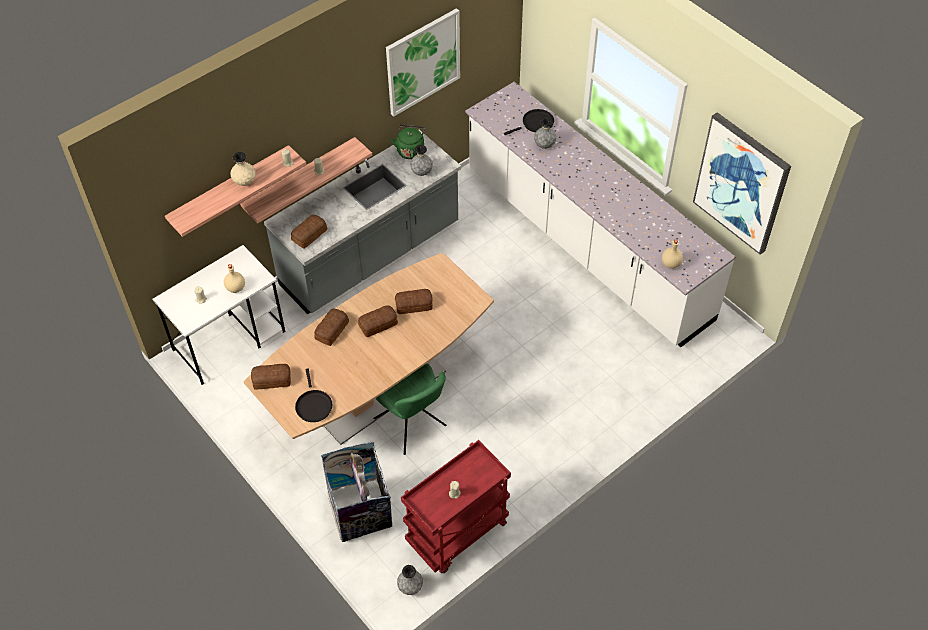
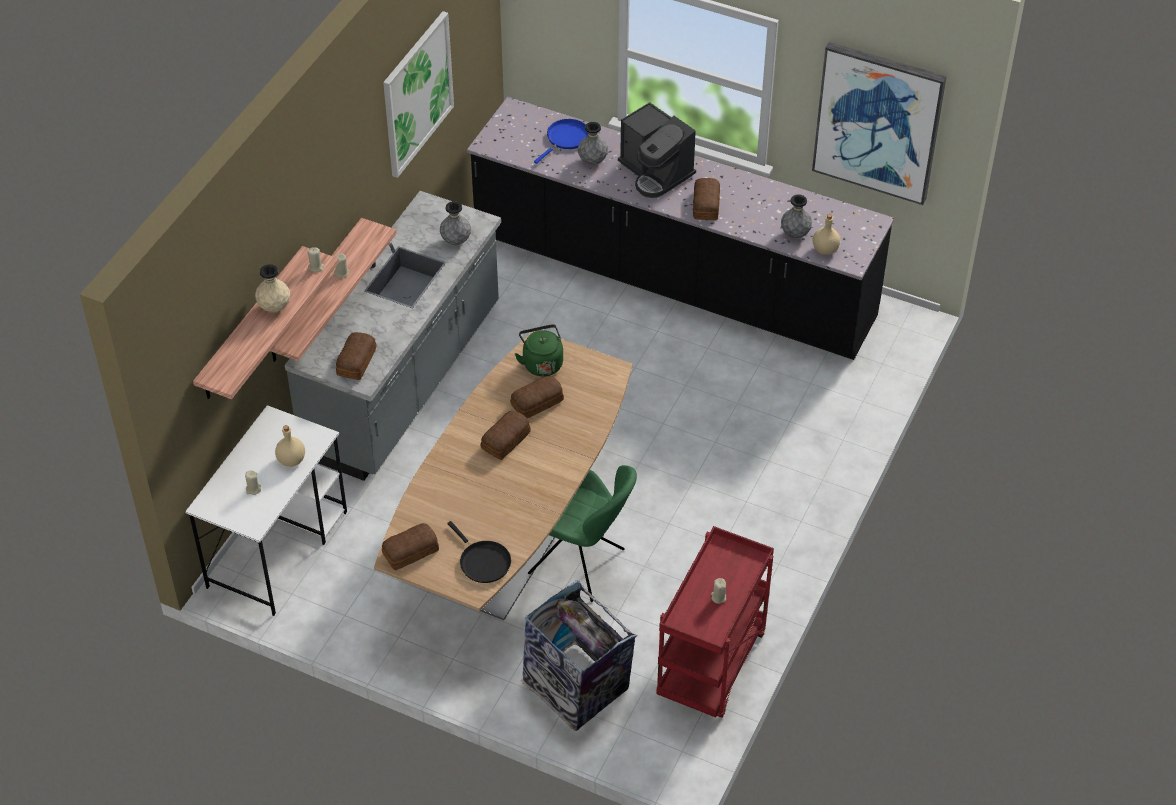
camera: 25 degrees left, 5 degrees down
bread [314,309,349,346] -> bread moved to [693,178,720,220]
green kettle [390,125,425,159] -> green kettle moved to [515,324,563,376]
grey vase [397,565,423,595] -> grey vase moved to [781,194,812,238]
white counter [465,82,736,347] -> black counter [467,97,894,360]
black frying pan [504,109,554,135] -> blue frying pan [534,119,588,164]
none -> coffee machine [618,102,696,198]

